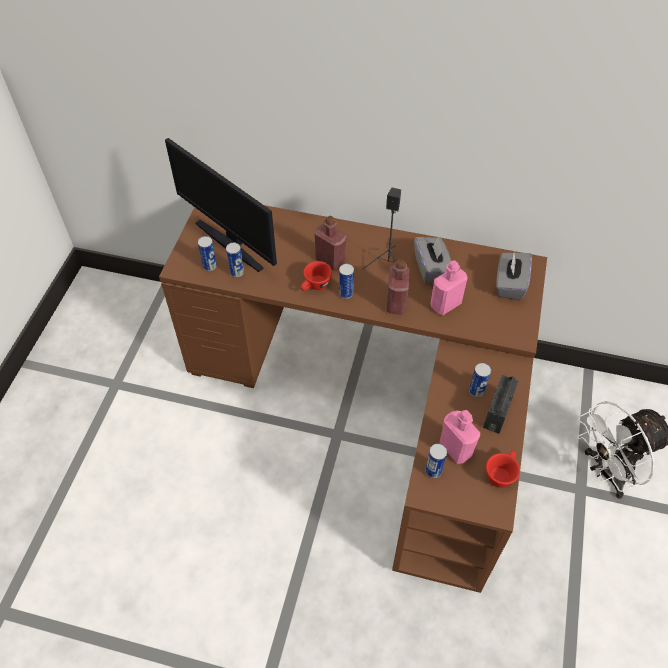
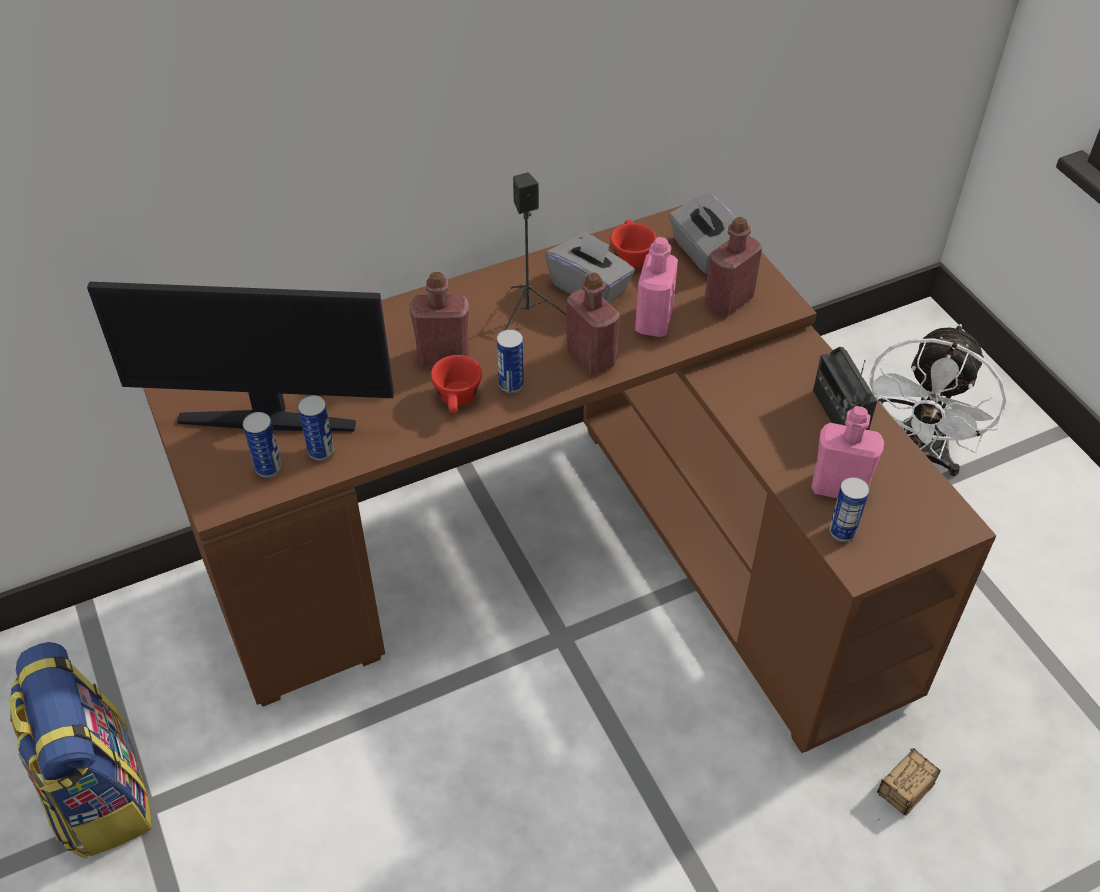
camera: 40 degrees left, 5 degrees down
can [469,363,491,398] -> none
red cup [486,450,520,488] -> red cup moved to [610,220,656,269]
none -> backpack [10,642,152,859]
none -> red bottle [704,217,762,316]
none -> storage box [877,748,941,820]

